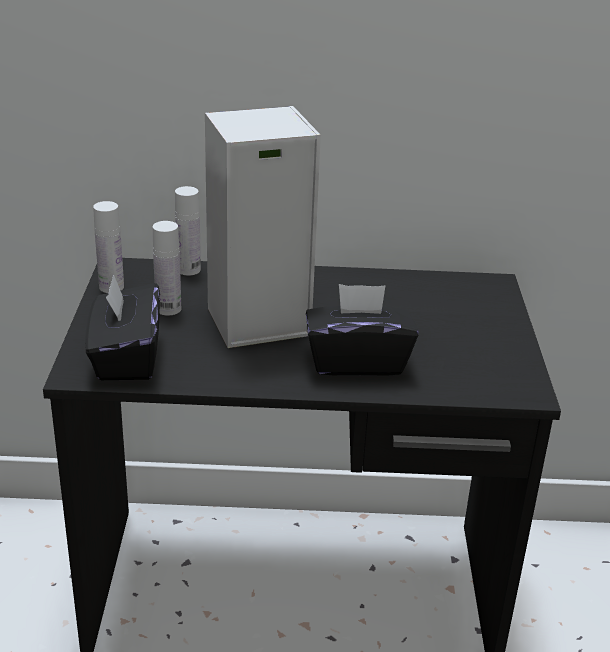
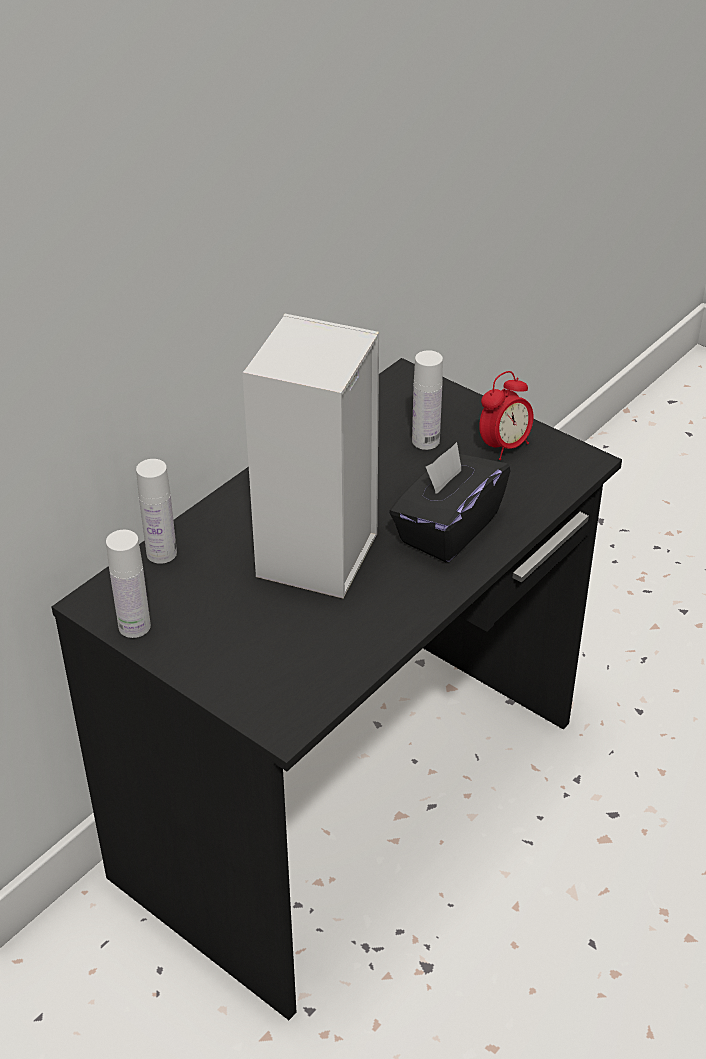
camera: 50 degrees left, 10 degrees up
black tissue box [85,274,160,380] -> none
white bottle [153,221,181,316] -> white bottle moved to [412,350,443,450]
none -> alarm clock [479,371,534,460]

